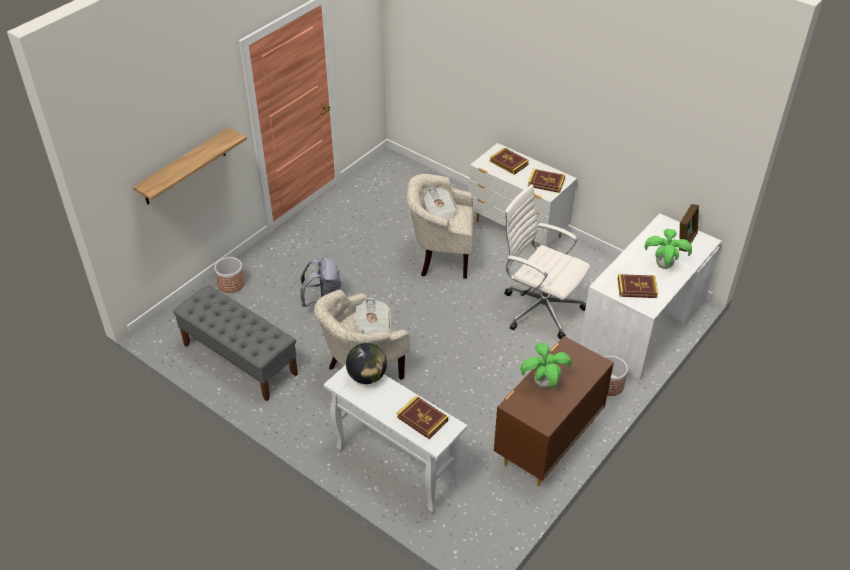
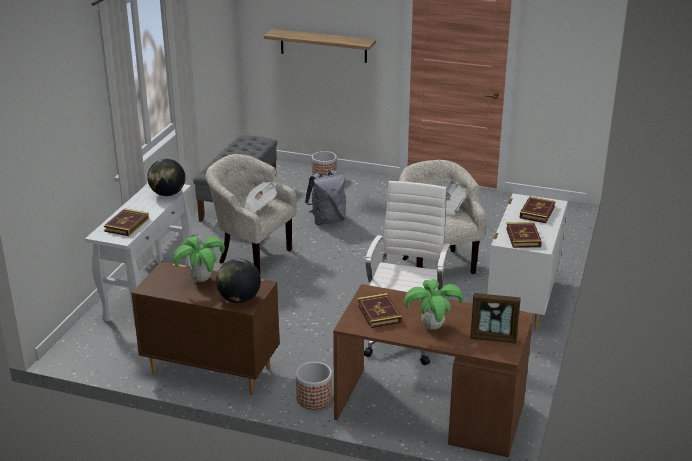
camera: 70 degrees right, 15 degrees down
white desk [580,213,722,380] -> brown desk [333,284,533,458]
none -> globe [216,259,261,303]

